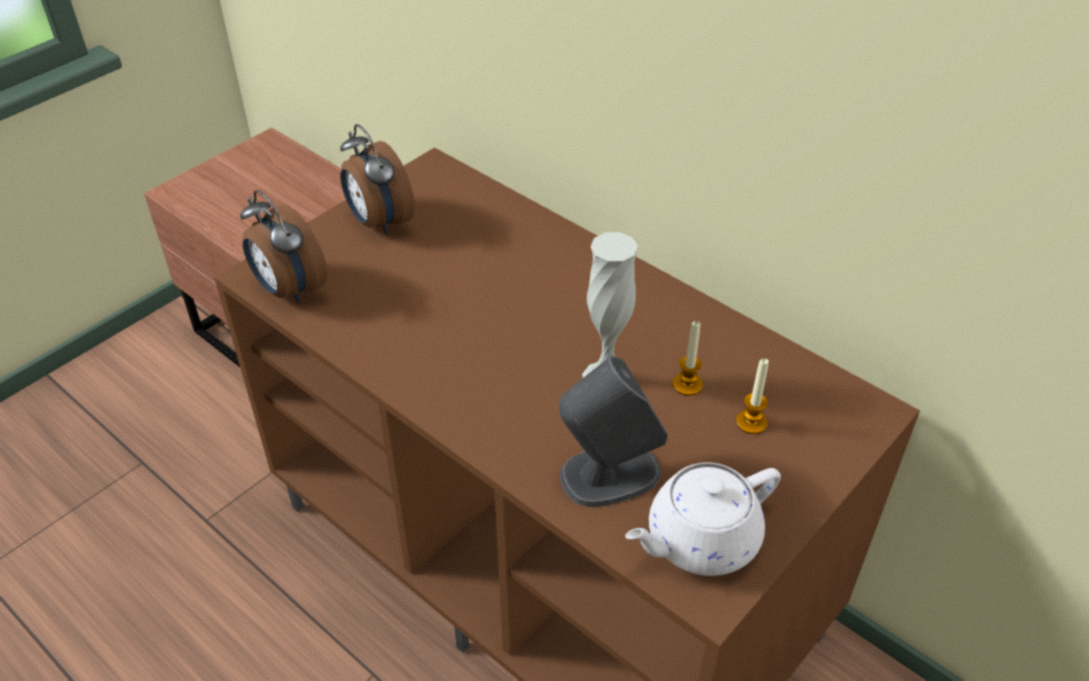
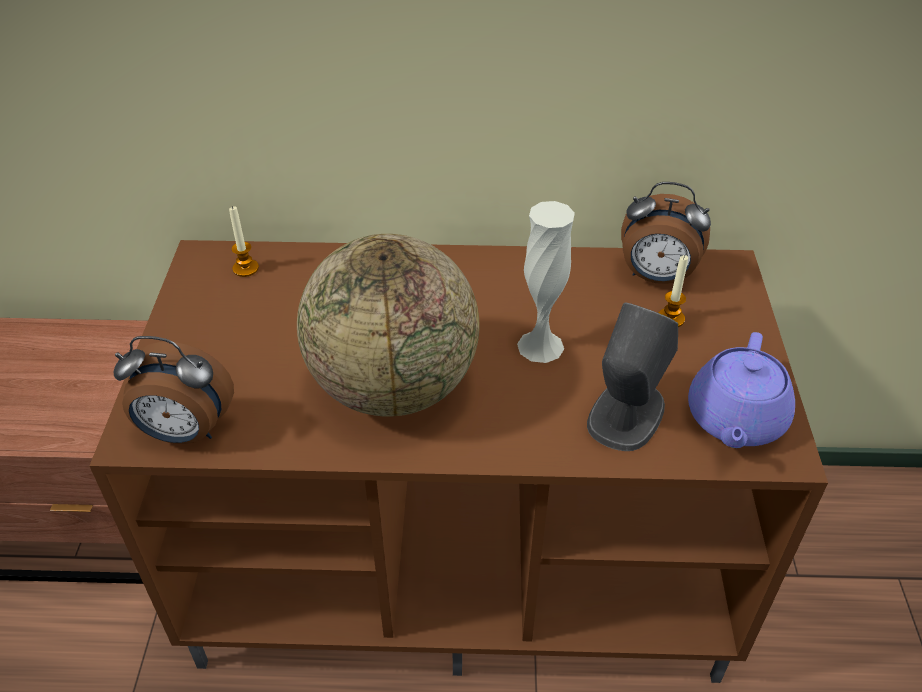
camera: 40 degrees left, 0 degrees up
alarm clock [340,124,415,235] -> alarm clock moved to [621,182,711,284]
white teapot [625,462,781,576] -> purple teapot [688,332,795,448]
candle [673,321,703,396] -> candle moved to [229,206,259,277]
none -> globe [297,234,480,417]

